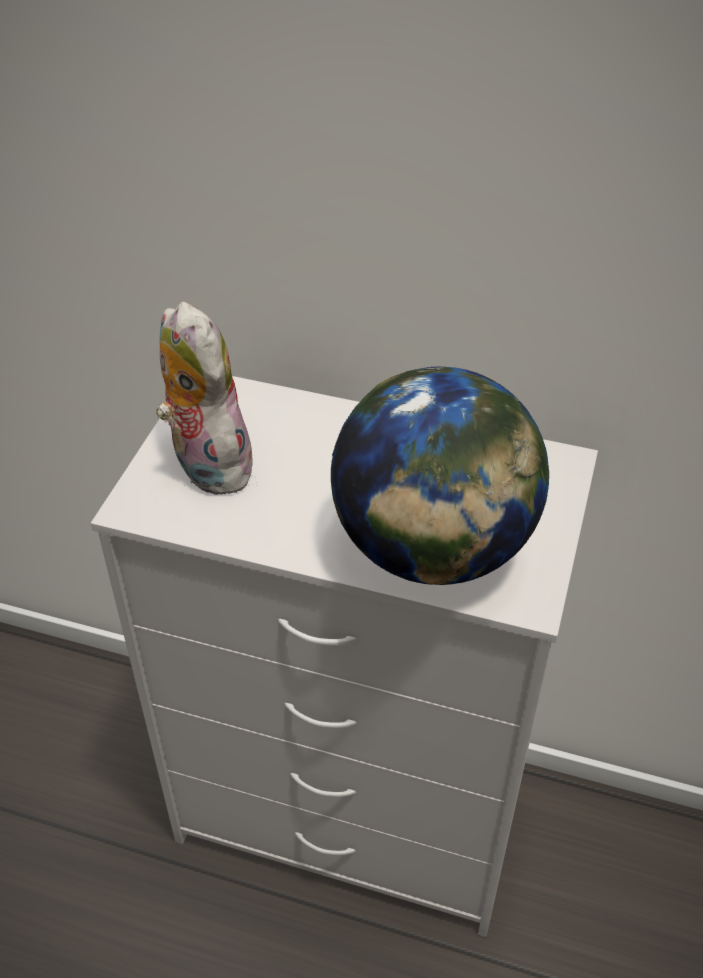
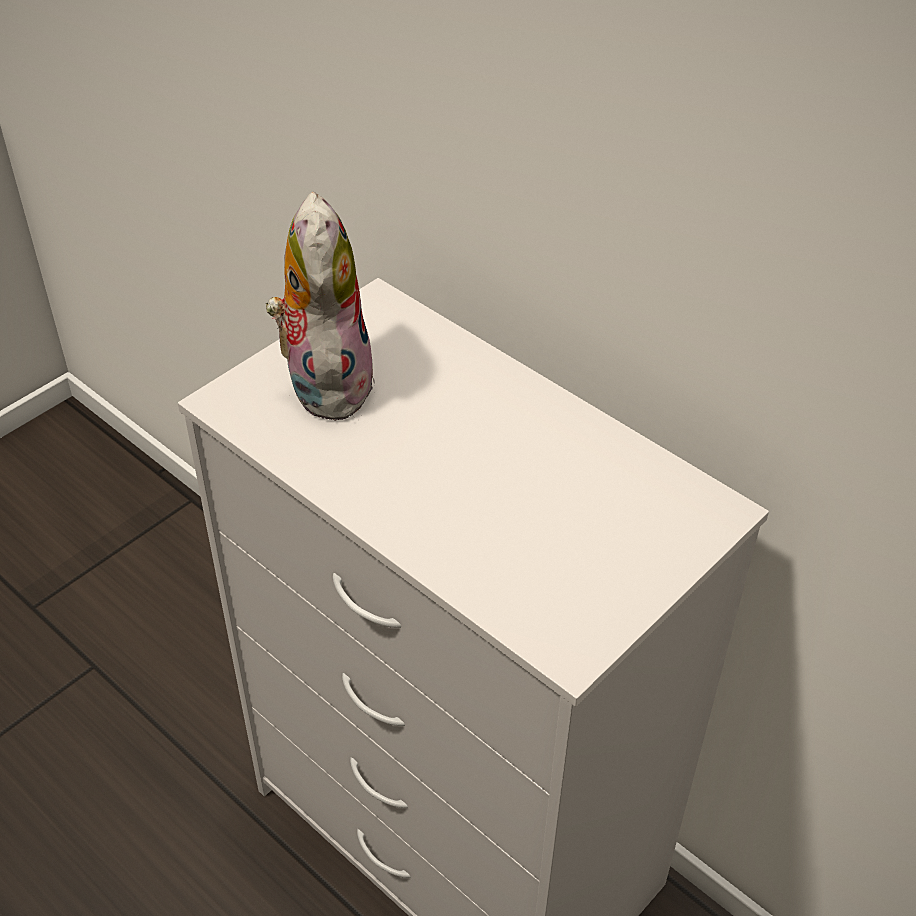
camera: 25 degrees right, 0 degrees up
globe [331,367,549,585] -> none

